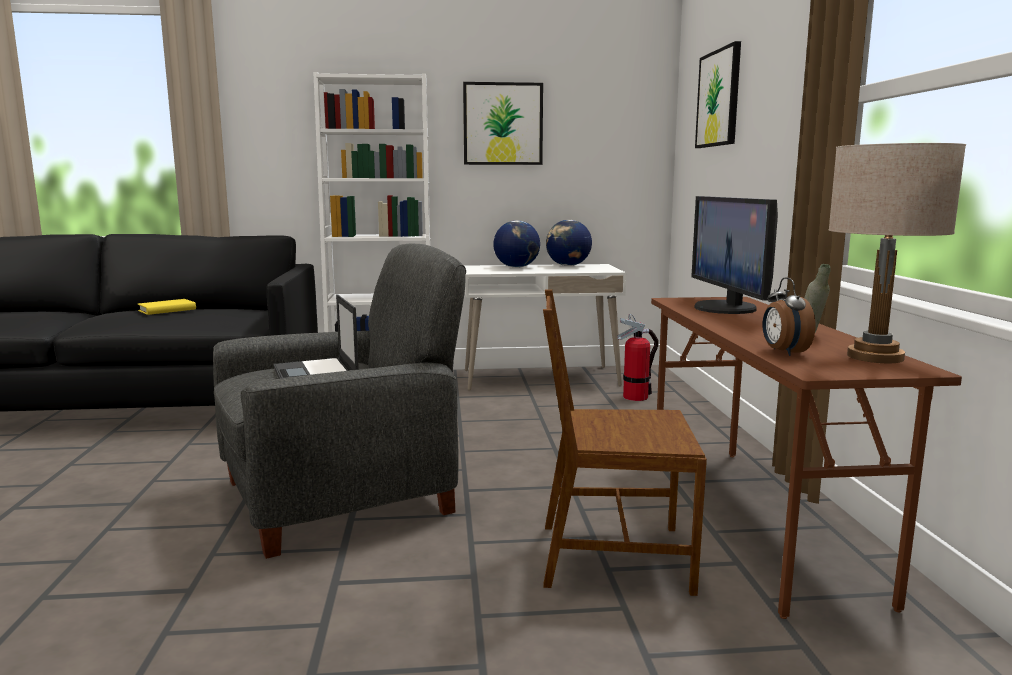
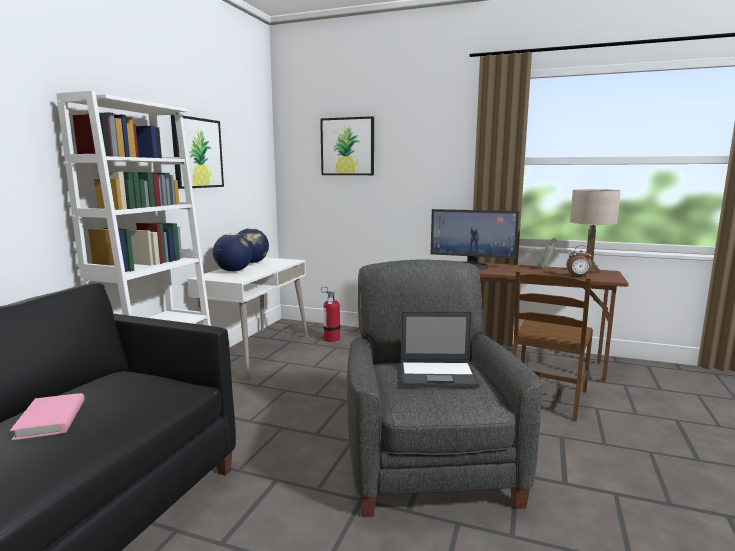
camera: 65 degrees left, 0 degrees up
yellow book [138,299,196,315] -> pink book [10,393,85,440]

